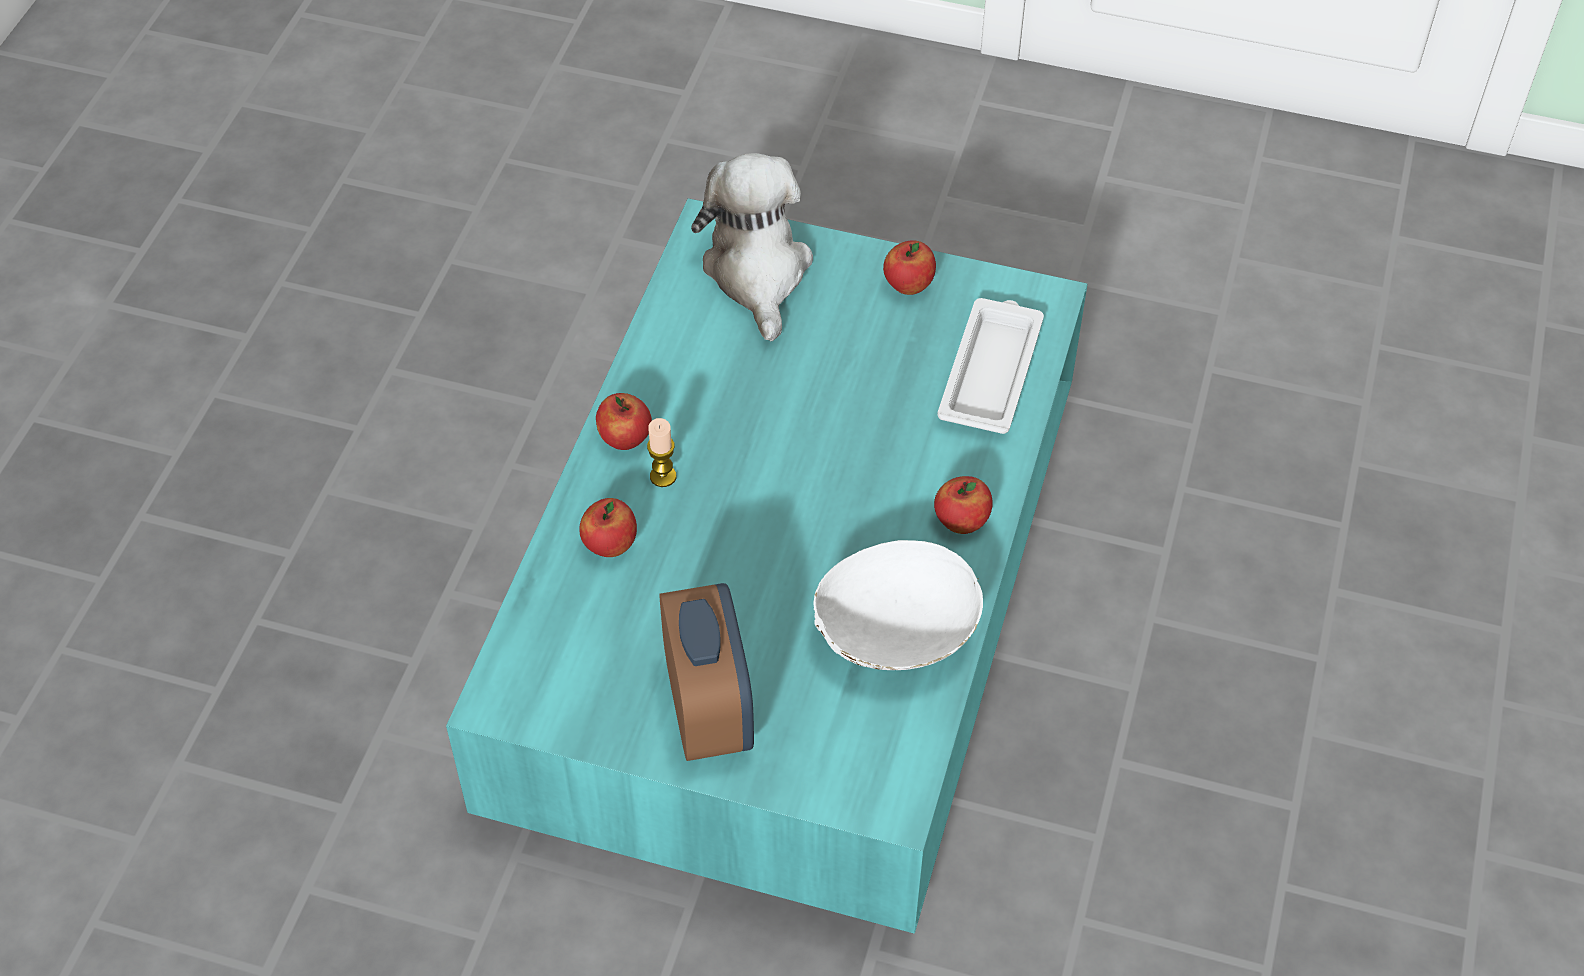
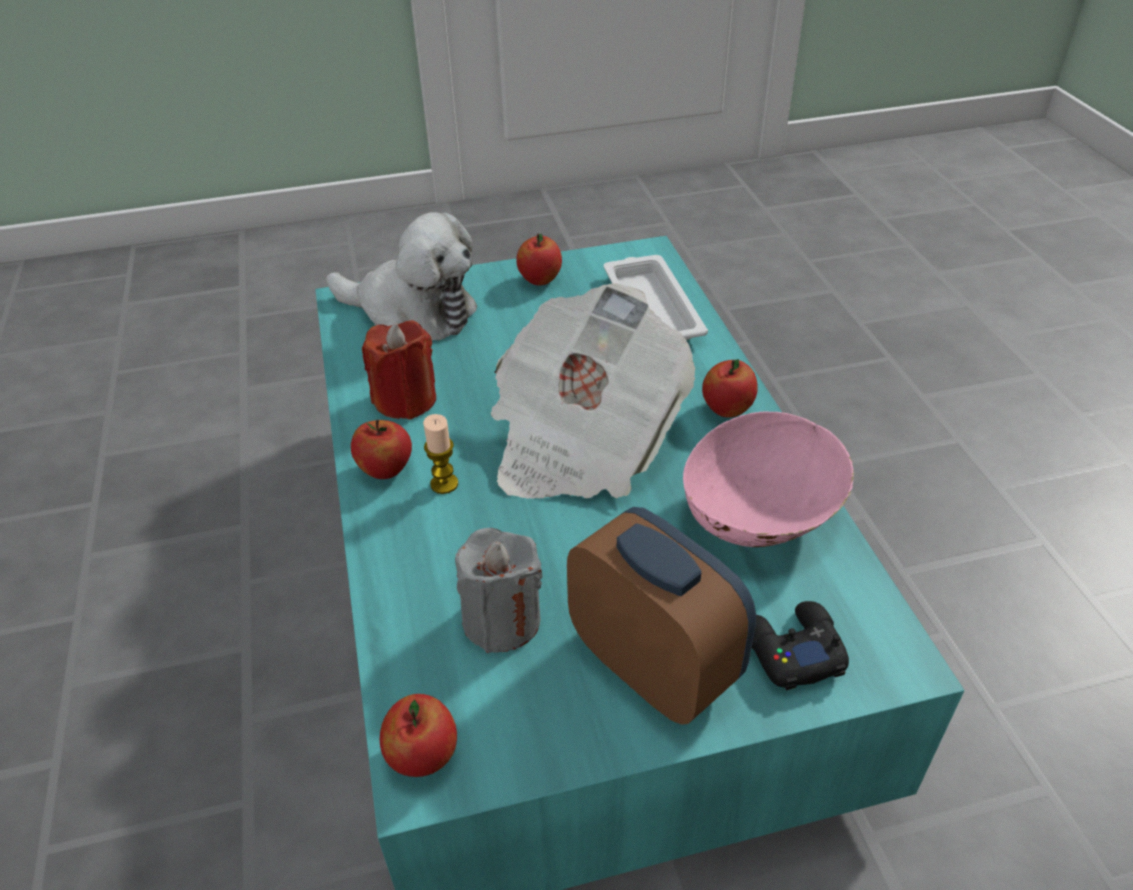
camera: 30 degrees left, 10 degrees down
apple [579,498,637,557] -> apple moved to [380,694,457,777]
plush toy [691,153,813,342] -> plush toy turned 150 degrees clockwise [326,212,477,341]
white bowl [814,540,983,670] -> pink bowl [683,411,854,547]
none -> red candle [362,320,436,420]
none -> grey candle [455,528,542,653]
none -> newspaper [491,283,695,499]
none -> black game controller [752,601,849,690]

